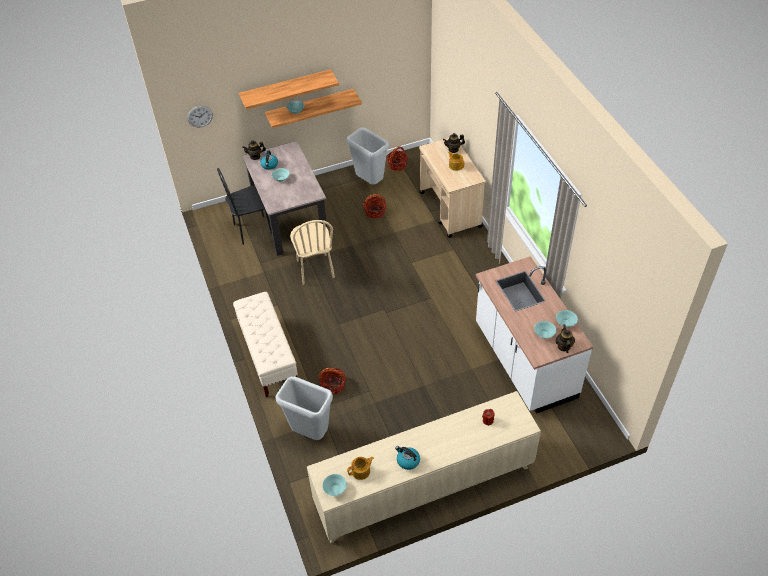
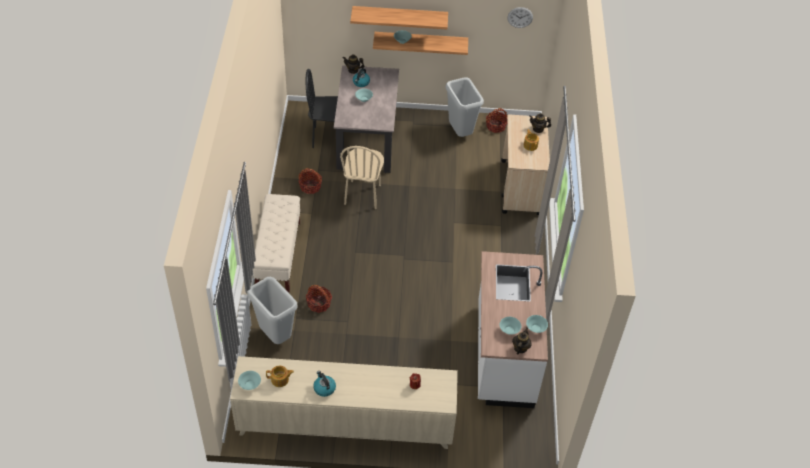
camera: 20 degrees right, 0 degrees up
wall clock [187,106,213,128] -> wall clock moved to [507,7,533,28]
basket [363,194,386,219] -> basket moved to [298,168,322,194]

